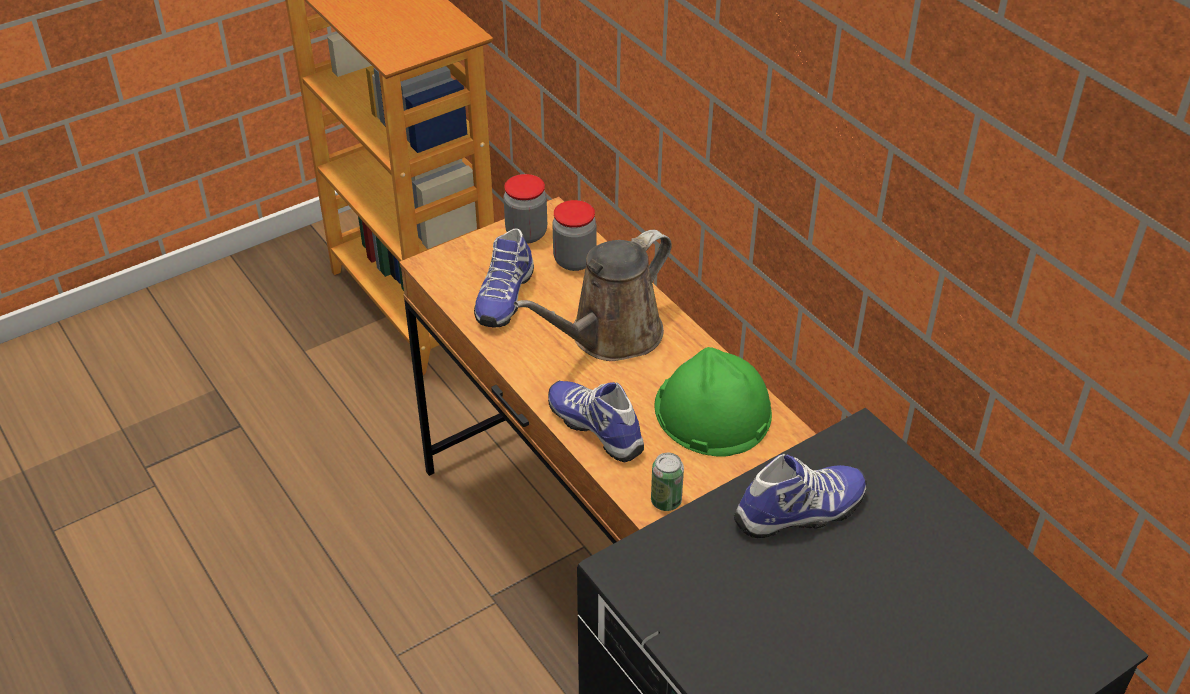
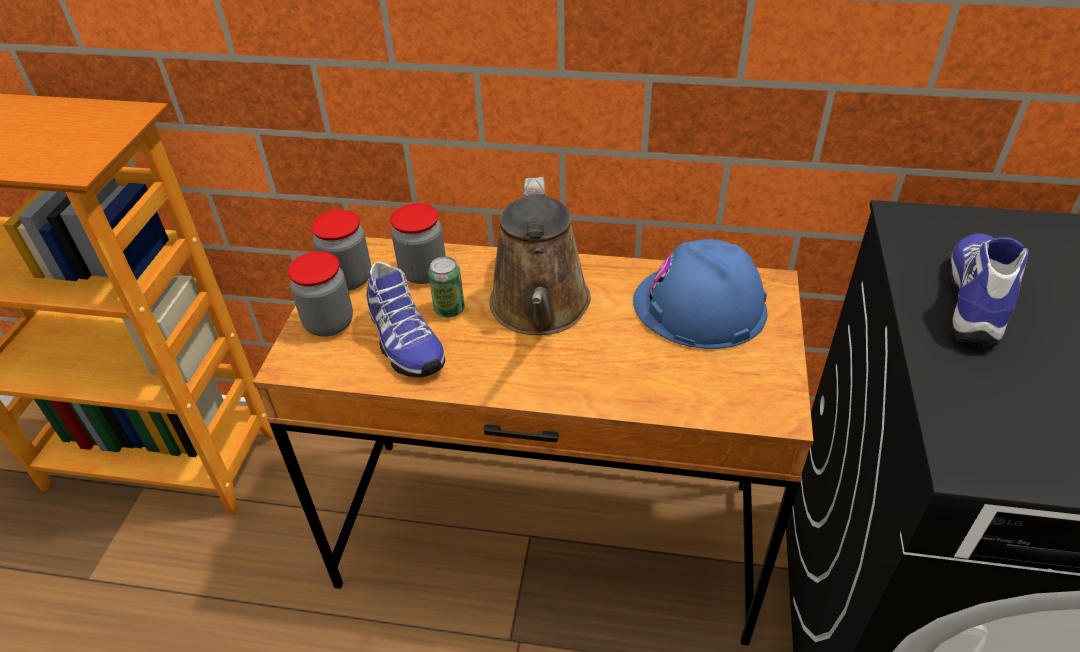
camera: 45 degrees left, 0 degrees up
shoe [548,381,644,462] -> none
can [651,453,684,511] -> can moved to [428,256,465,318]
green hard hat [654,347,772,457] -> blue hard hat [633,239,767,349]
none -> jar [288,251,353,337]

